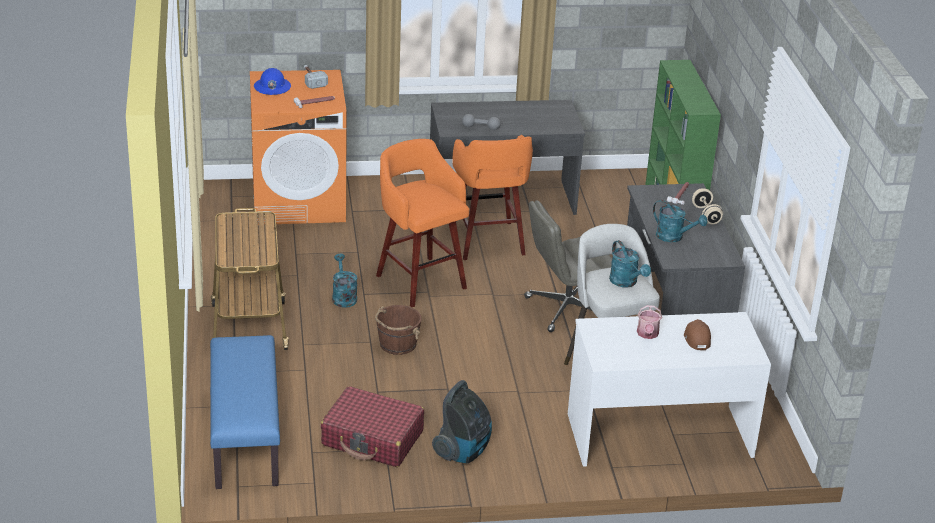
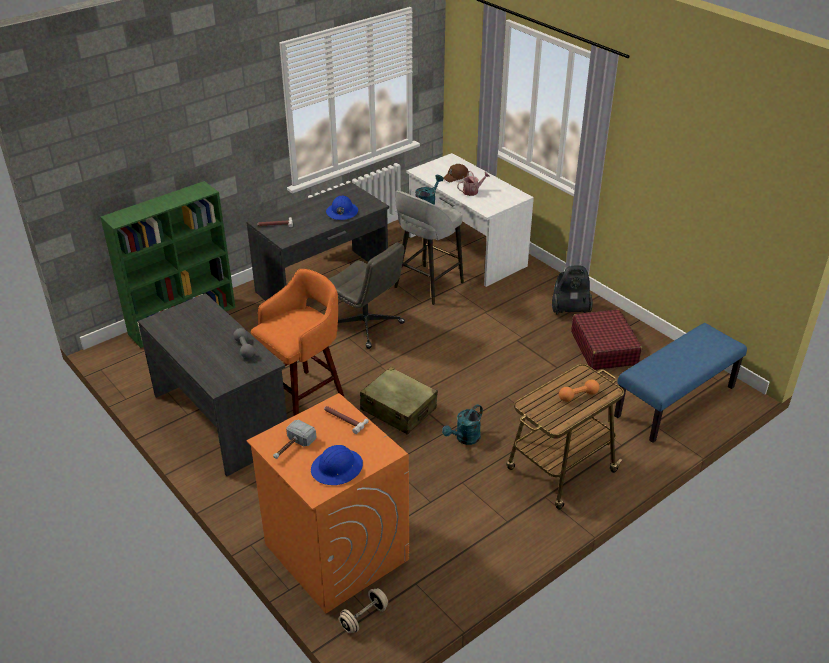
camera: 120 degrees left, 5 degrees up
brown bucket [375,305,422,355] -> none
orange stool [376,139,469,307] -> beige suitcase [360,367,438,435]
turquoise watering can [653,200,708,242] -> blue hard hat [326,195,358,220]
beige dumbbell [692,188,723,224] -> beige dumbbell moved to [339,588,388,633]
none -> orange dumbbell [559,380,599,402]

